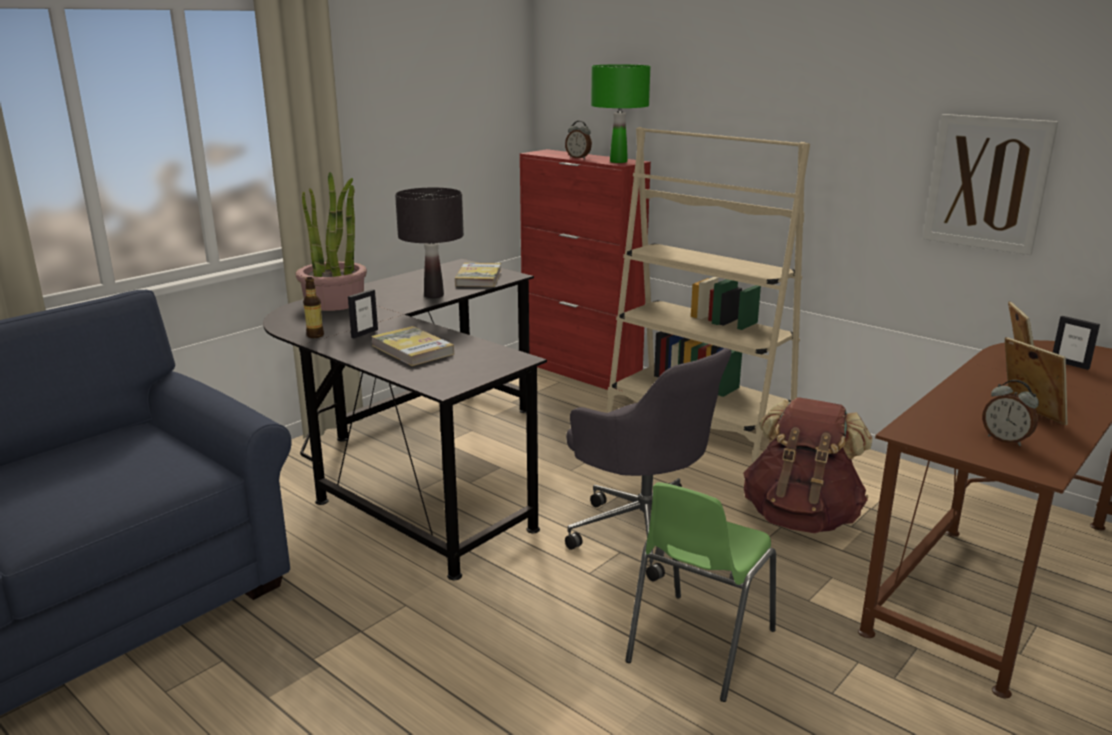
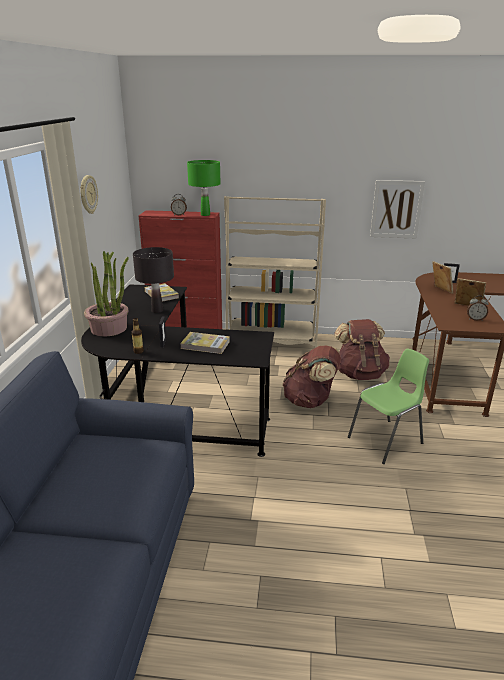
camera: 35 degrees left, 5 degrees up
grey office chair [565,348,731,582] -> brown backpack [282,345,341,408]
green chair [625,482,776,702] -> green chair turned 120 degrees counterclockwise [348,348,429,464]
none -> wall clock [80,175,98,214]

